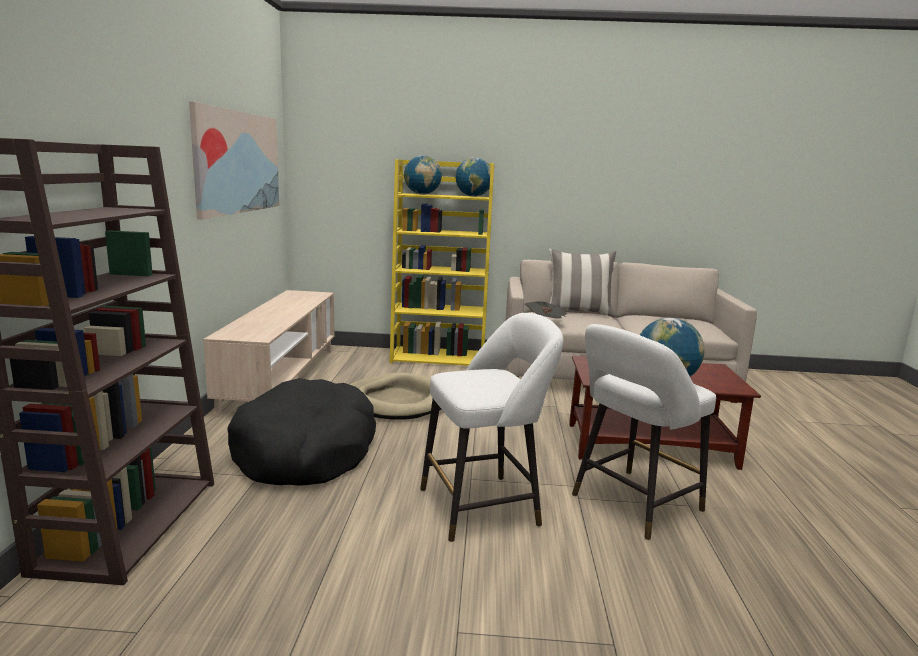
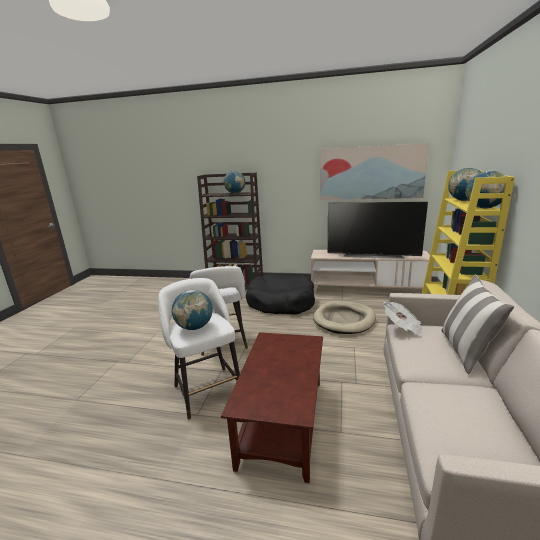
camera: 100 degrees right, 5 degrees up
none -> globe [224,171,245,193]
none -> television [328,202,428,259]

